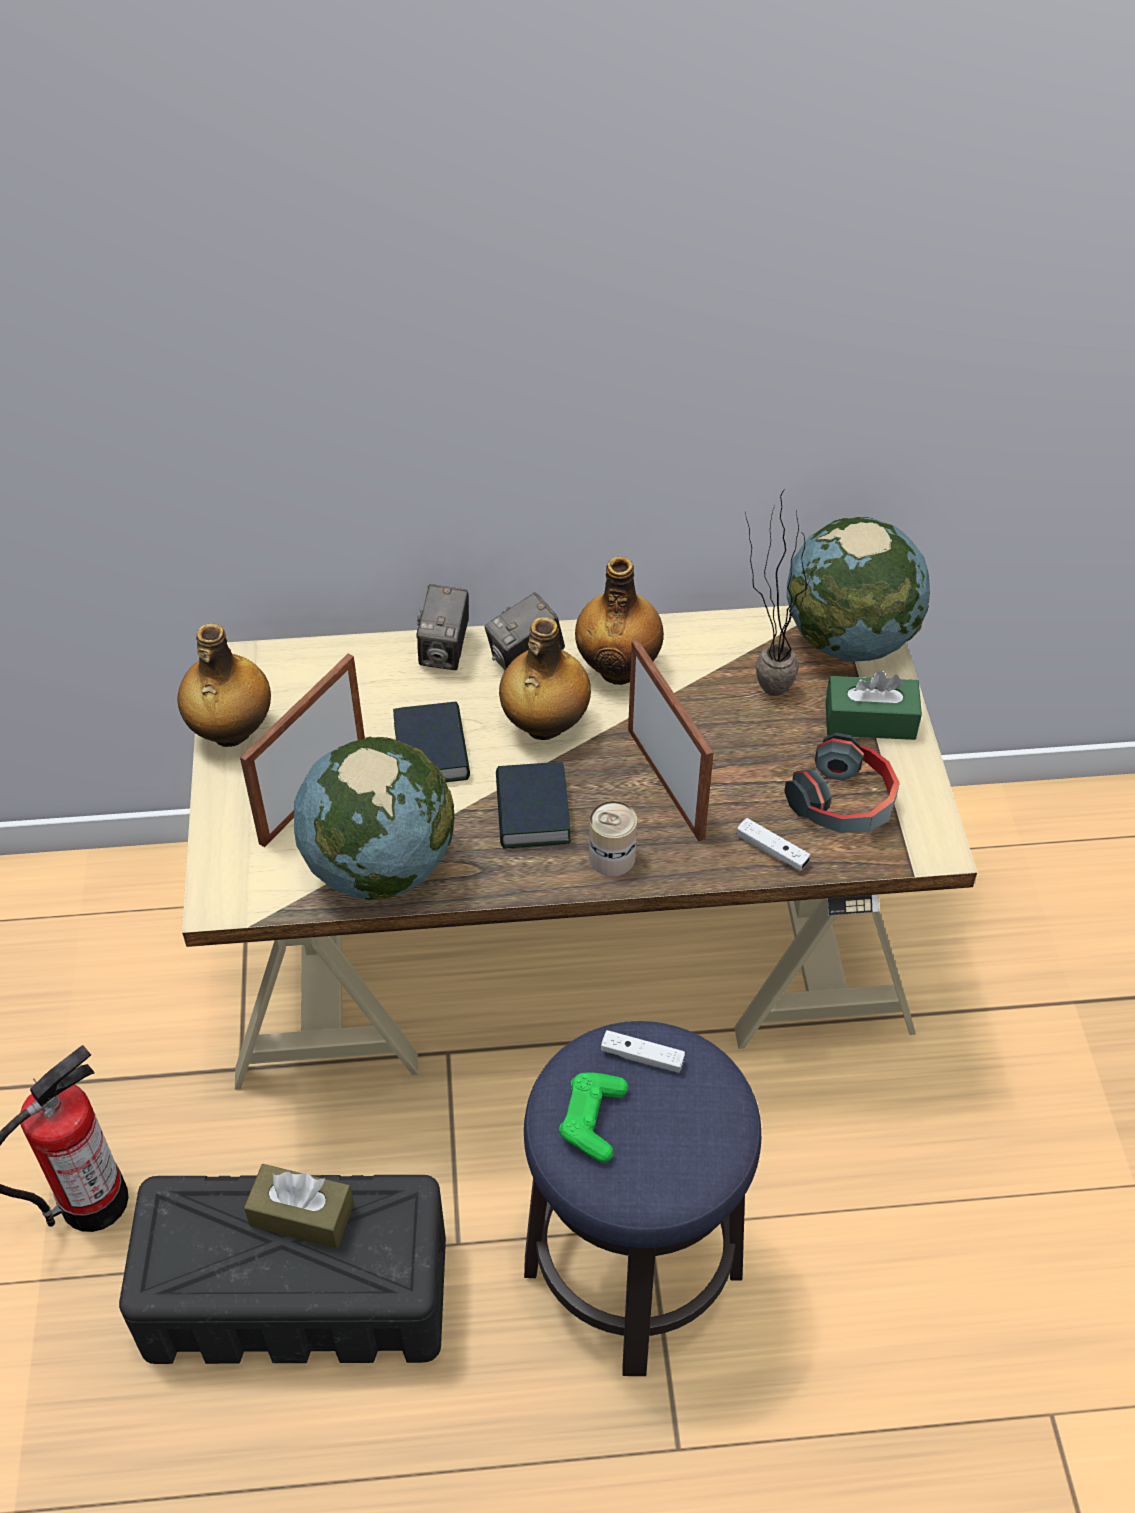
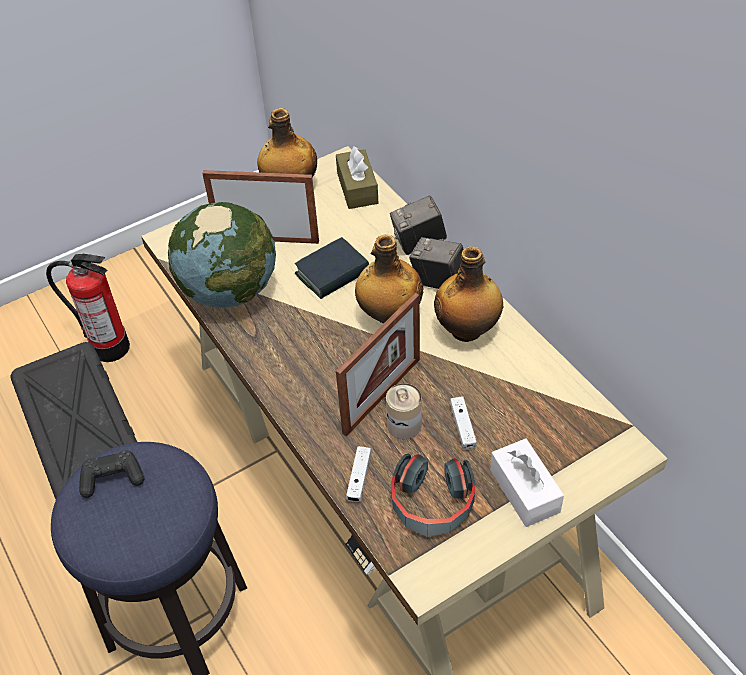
camera: 65 degrees right, 0 degrees up
brown tissue box [244,1164,354,1248] -> brown tissue box moved to [336,146,378,209]
book [496,762,571,849] -> none
green game controller [559,1072,628,1163] -> black game controller [79,450,144,498]
can [589,801,637,877] -> can moved to [386,383,422,439]
white game controller [601,1030,685,1073] -> white game controller moved to [450,397,477,450]
potted plant [745,490,816,696] -> none
globe [787,517,930,662] -> none
green tissue box [826,671,922,740] -> white tissue box [490,438,564,527]

